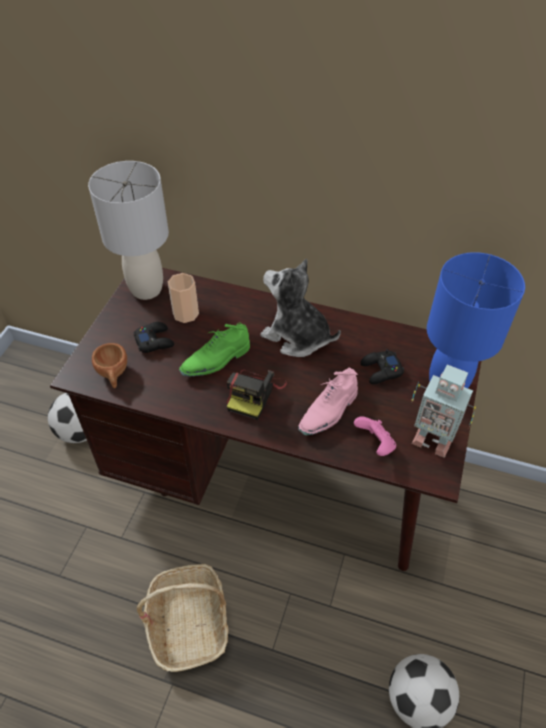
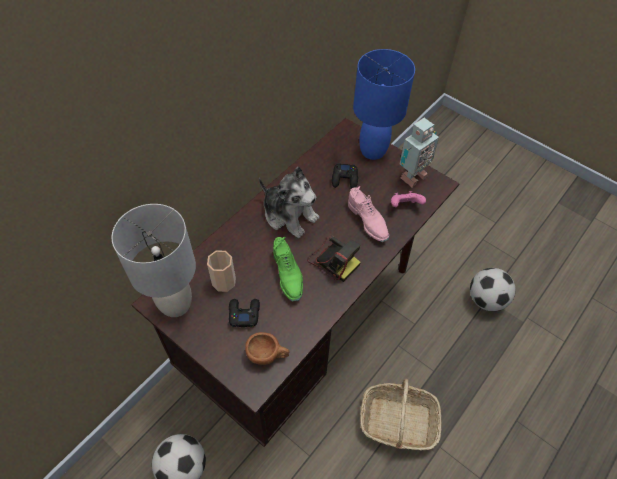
camera: 70 degrees left, 5 degrees up
plush toy [260,259,341,357] -> plush toy turned 105 degrees counterclockwise [259,167,319,238]

